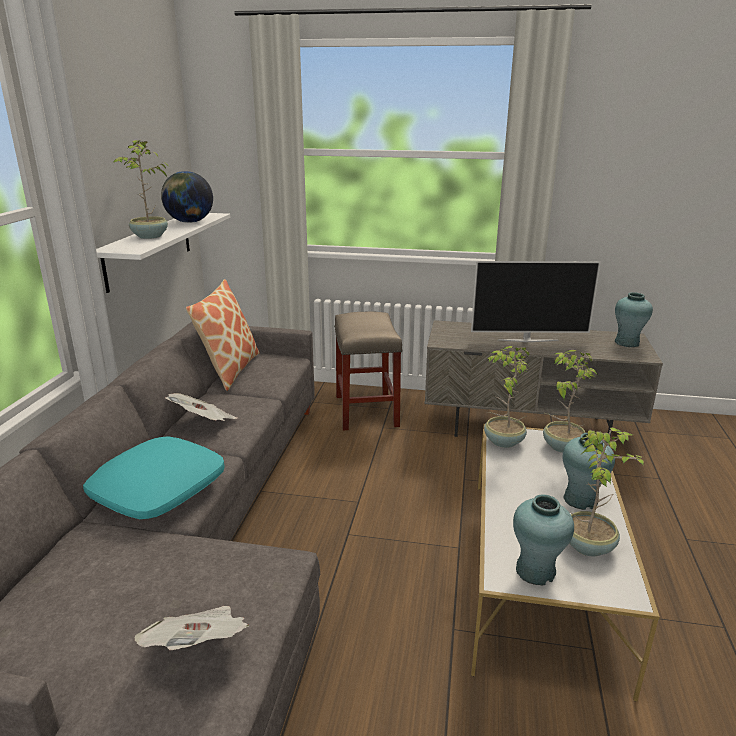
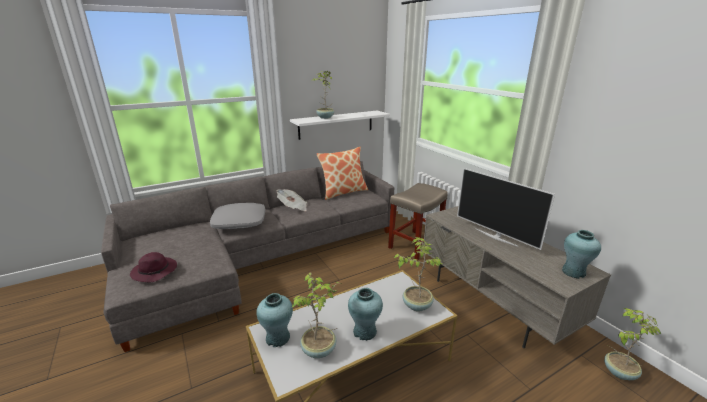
camera: 50 degrees right, 0 degrees up
turquoise pillow [83,436,225,519] -> grey pillow [210,203,265,229]
newspaper [134,606,249,650] -> purple hat [130,252,177,282]
globe [161,171,213,223] -> none
potted plant [484,346,530,448] -> potted plant moved to [604,308,662,380]

